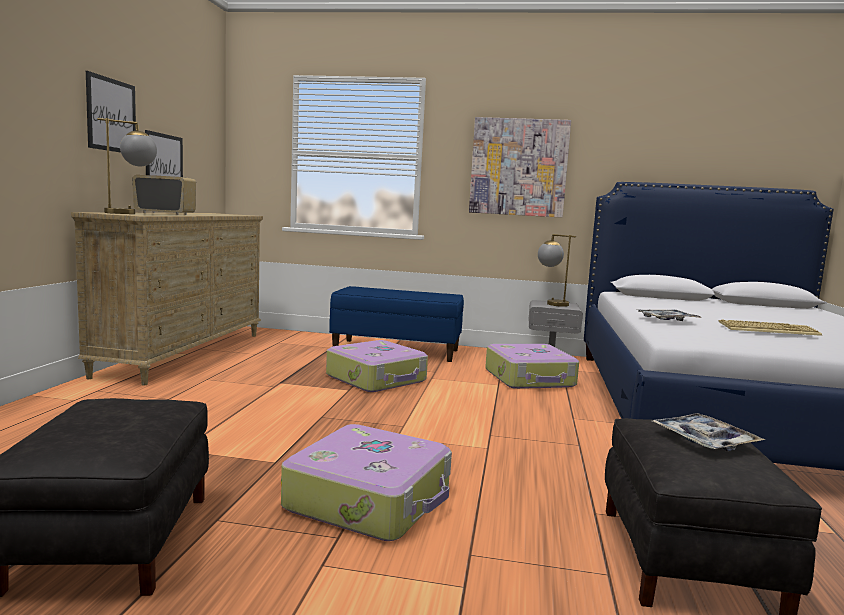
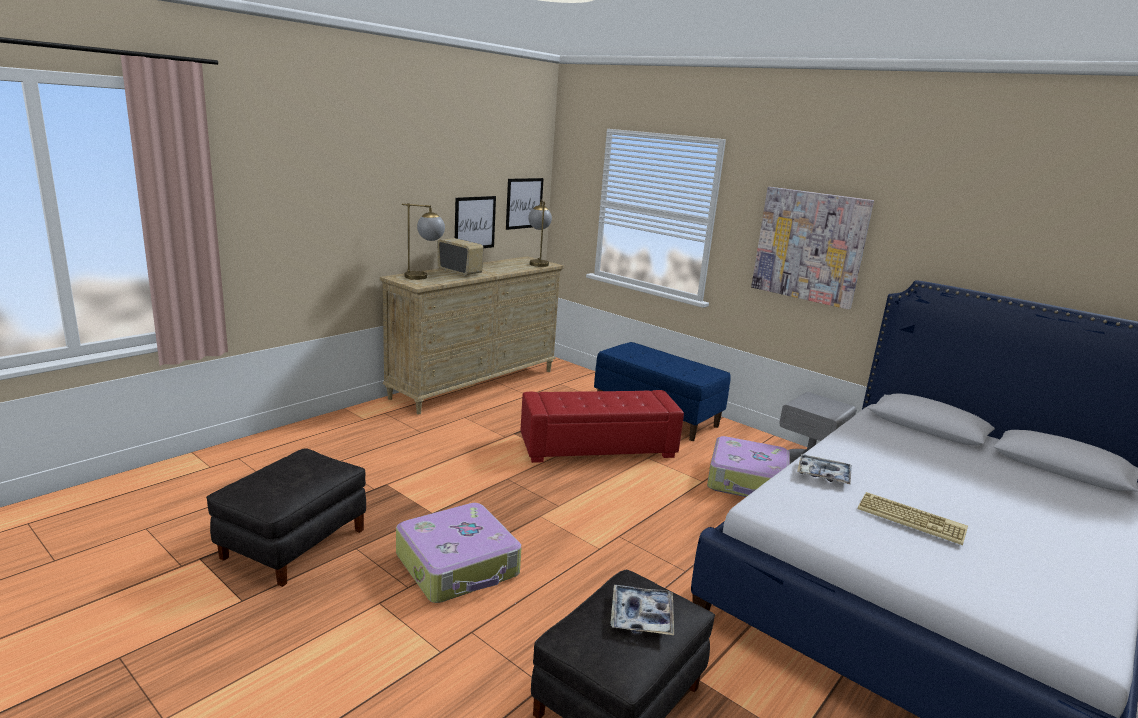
camera: 30 degrees right, 10 degrees up
picture [86,71,136,153] -> picture moved to [506,178,544,230]
suitcase [326,340,428,392] -> red ottoman [520,390,684,463]
table lamp [538,234,576,307] -> table lamp moved to [528,200,552,267]

